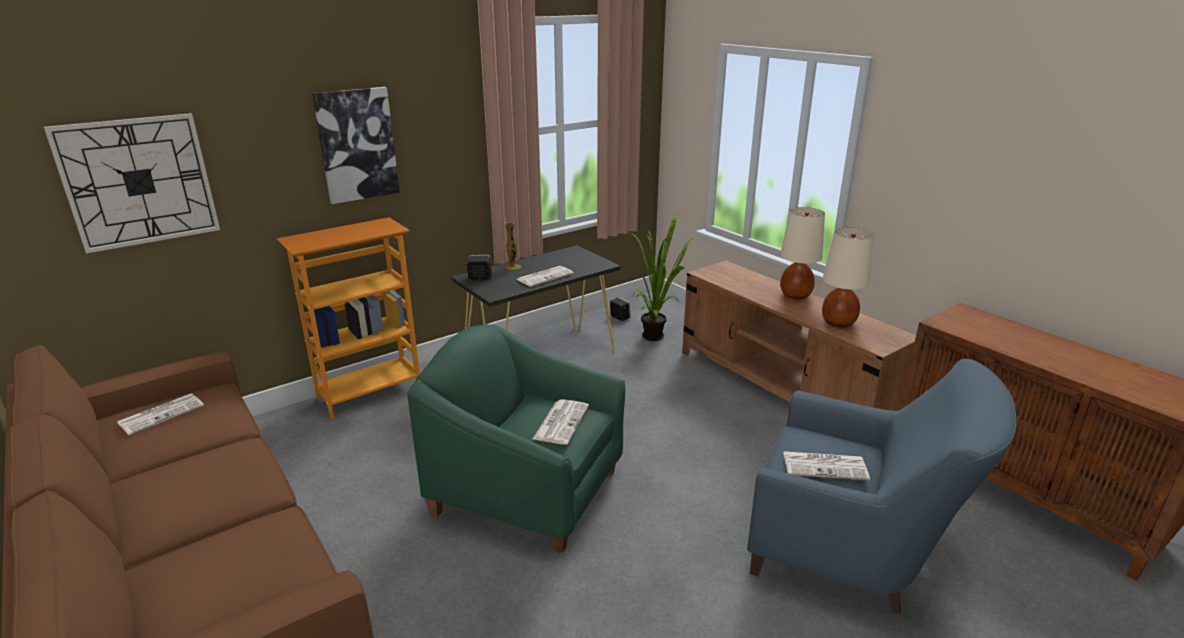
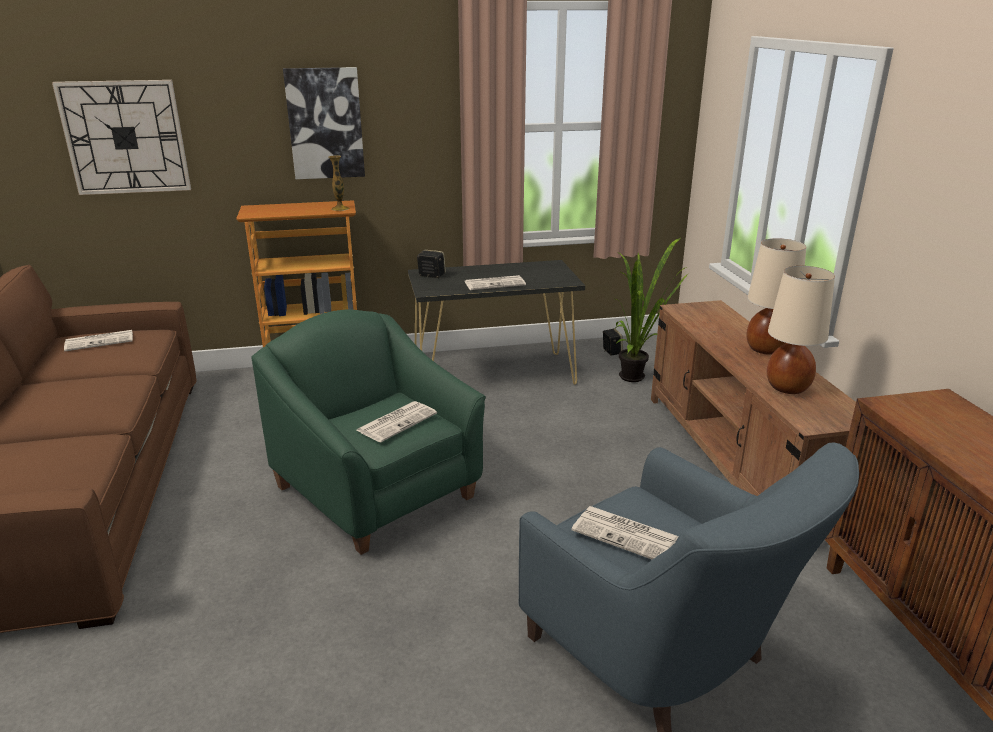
camera: 25 degrees right, 0 degrees up
vase [504,222,521,270] -> vase moved to [329,155,349,211]

